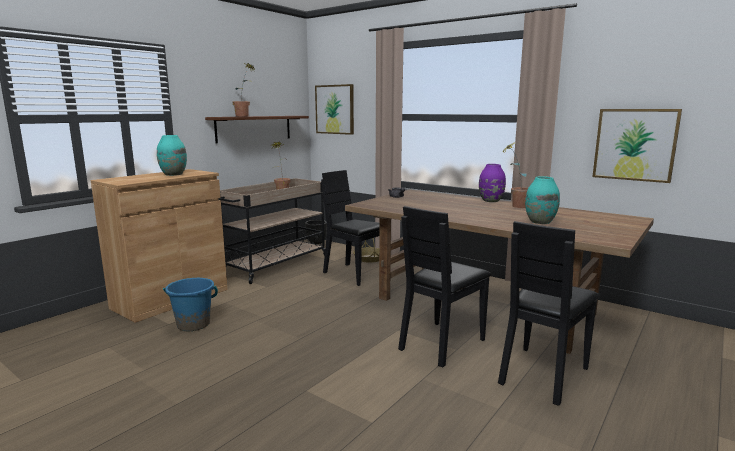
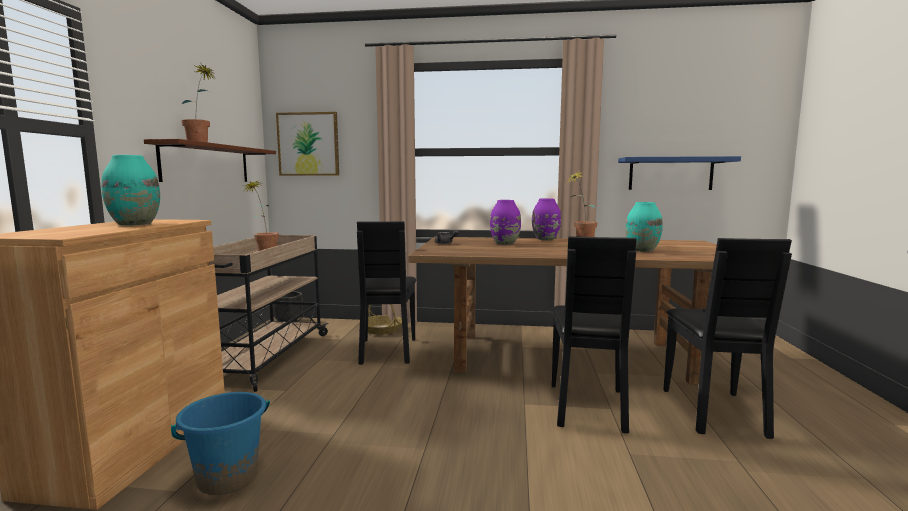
camera: 30 degrees left, 5 degrees down
black chair [321,170,380,286] -> black chair turned 105 degrees counterclockwise [357,221,416,364]
picture [592,109,682,183] -> blue shelf [618,156,741,190]
none -> purple vase [490,200,521,245]

